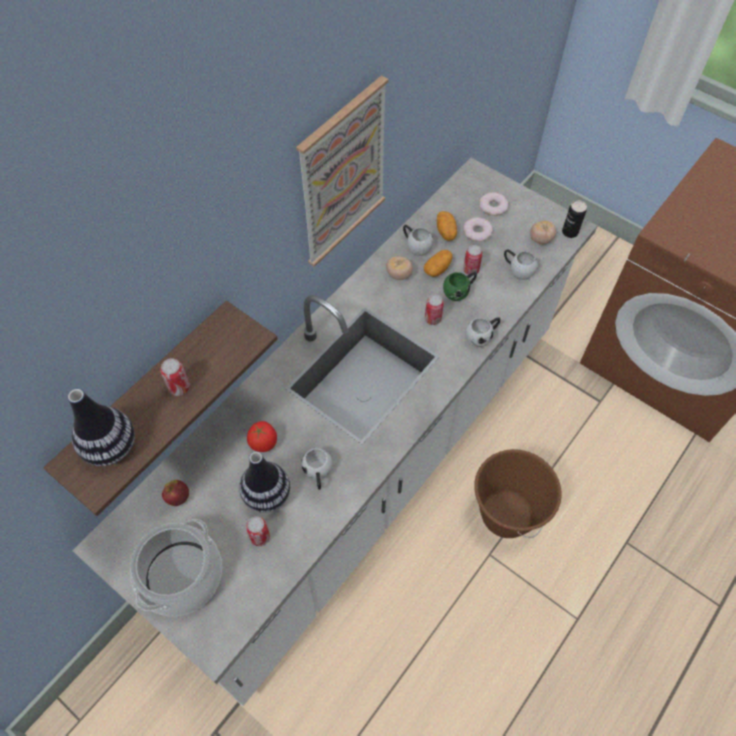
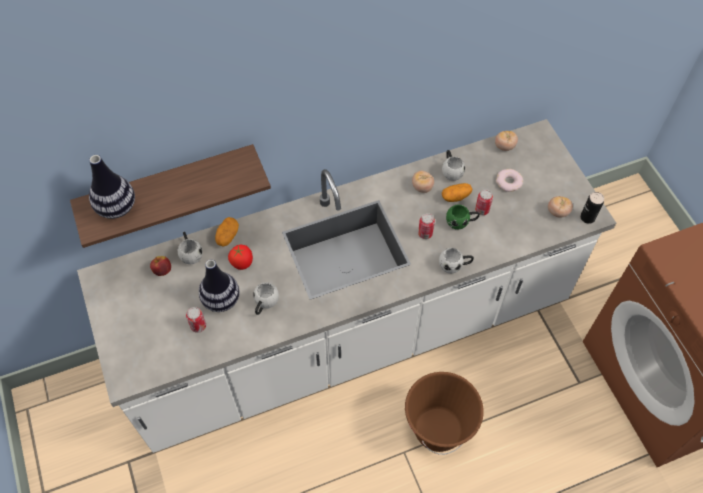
camera: 30 degrees right, 0 degrees up
cooking pot [130,519,222,616] -> none
can [160,358,190,396] -> none
picture [296,75,389,267] -> none
potato [437,211,457,241] -> potato moved to [215,217,239,247]
donut [479,192,508,216] -> none
white mug [504,249,538,280] -> white mug moved to [178,232,203,264]
none -> tomato [495,131,518,151]

